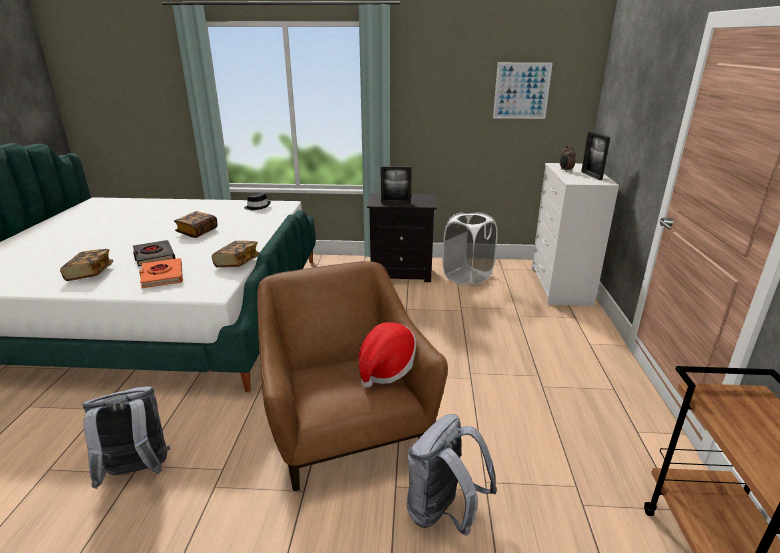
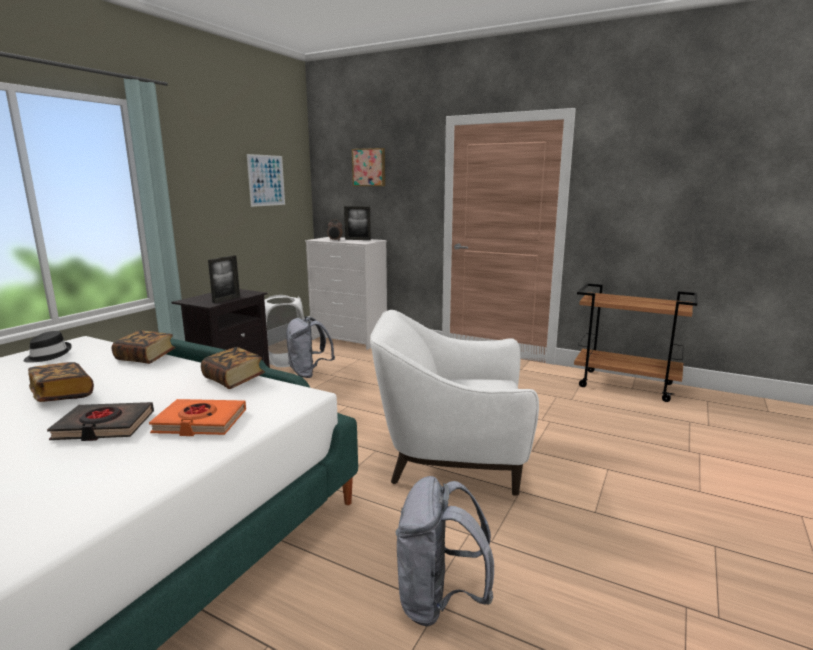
camera: 65 degrees left, 10 degrees down
book [60,249,113,281] -> book moved to [111,330,176,364]
brown armchair [257,261,448,491] -> white armchair [370,310,539,496]
hat [358,322,416,388] -> none
grey backpack [407,414,497,535] -> grey backpack moved to [286,316,335,378]
none -> picture [352,148,385,186]

